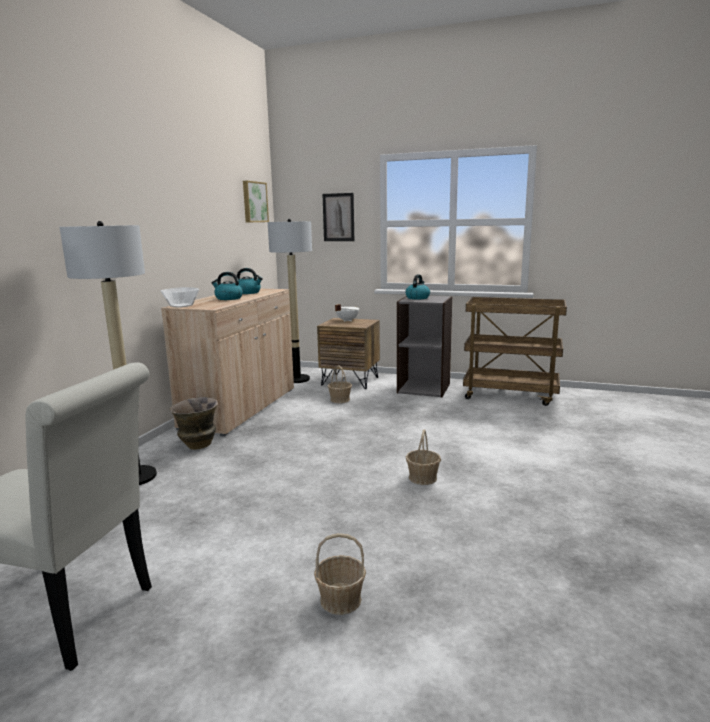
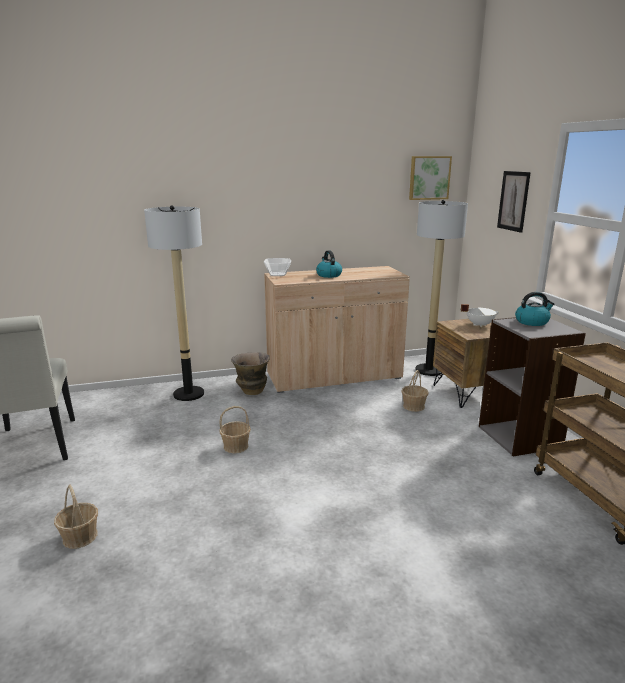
camera: 55 degrees right, 5 degrees up
kettle [237,268,263,294] -> none
basket [406,429,441,485] -> basket moved to [219,406,251,453]

